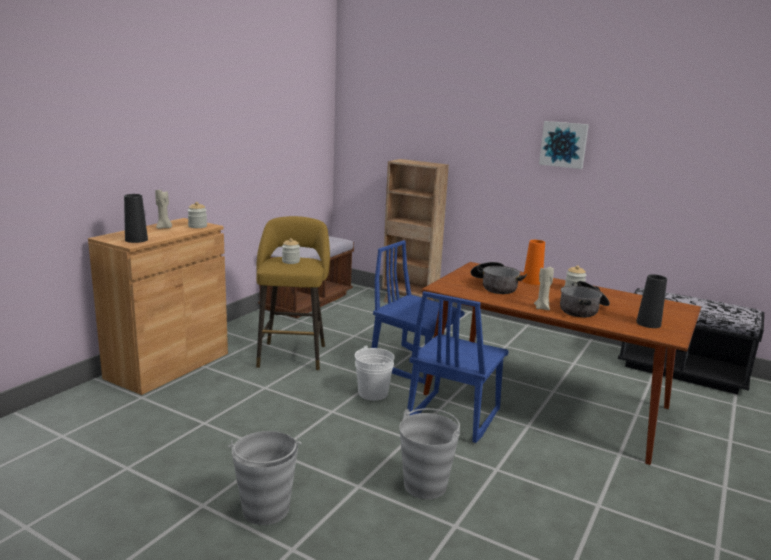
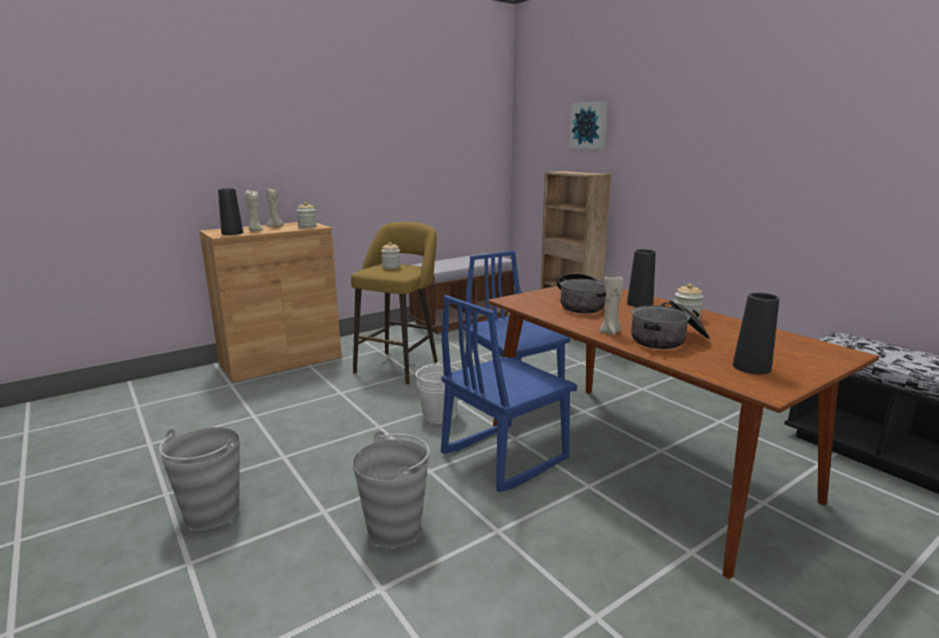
camera: 25 degrees right, 0 degrees up
orange vase [523,240,545,285] -> black vase [627,249,656,307]
picture [539,121,589,169] -> picture moved to [569,101,608,149]
none -> beige candle [245,190,263,231]

